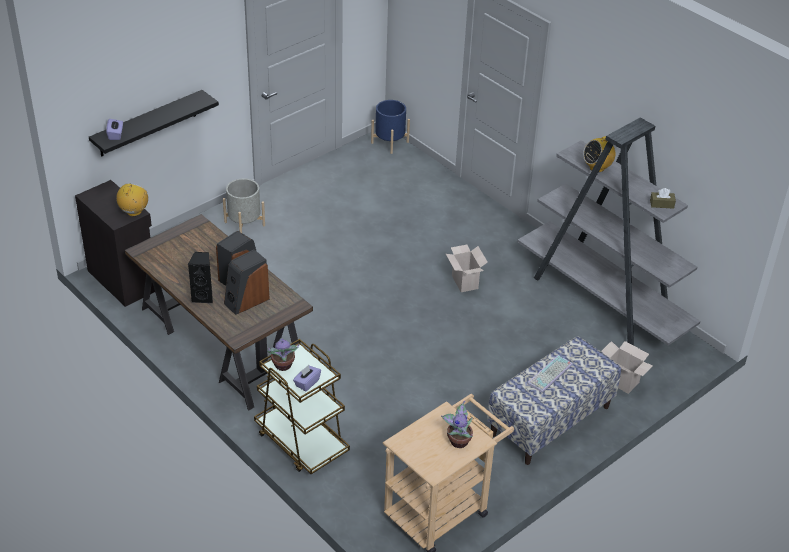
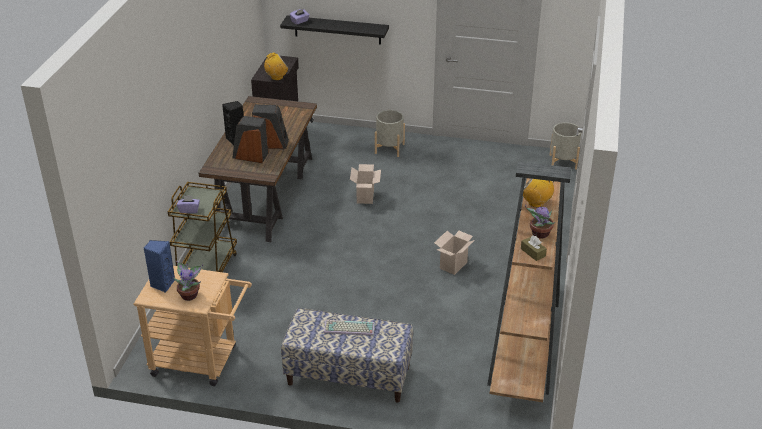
camera: 55 degrees right, 5 degrees down
potted plant [267,338,299,371] -> potted plant moved to [525,204,555,239]
blue planter [371,100,410,154] -> grey planter [549,122,581,170]
grey bookcase [517,117,701,346] -> brown bookcase [487,162,571,402]
cardboard box [601,341,653,394] -> cardboard box moved to [350,164,381,204]
none -> blue speaker [144,240,175,293]

